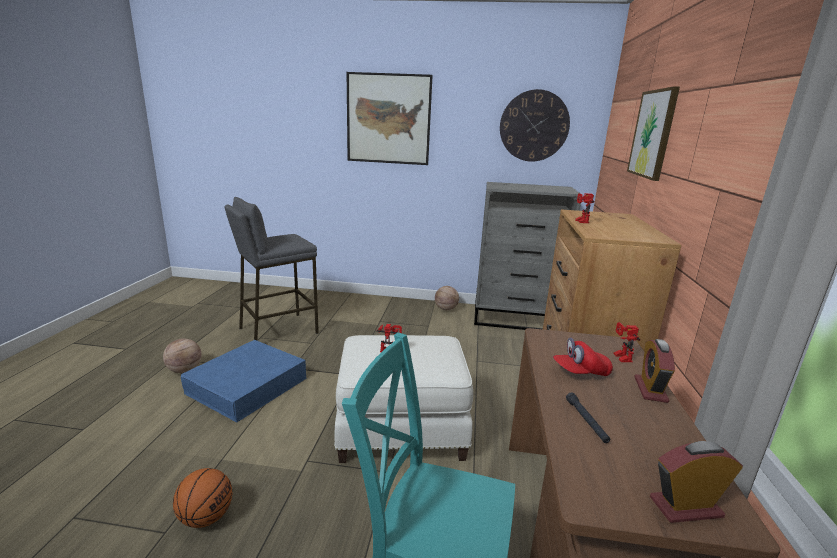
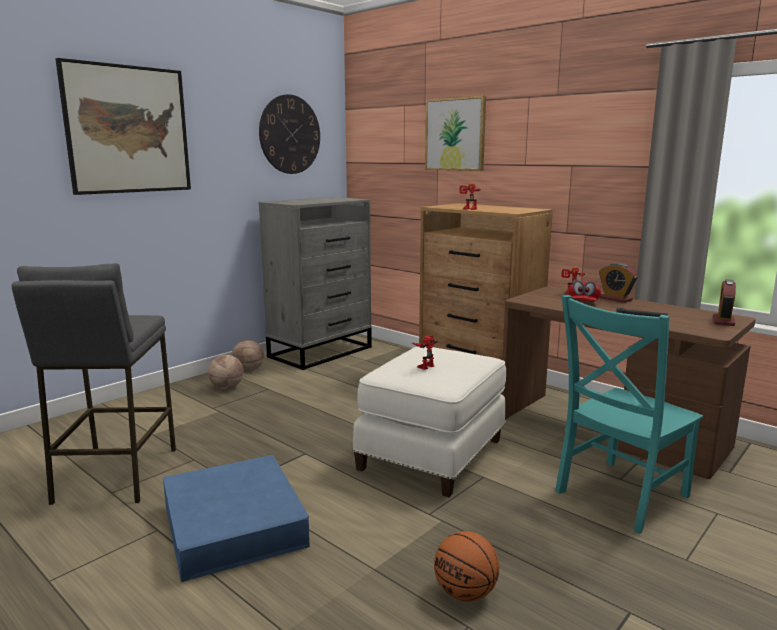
camera: 55 degrees left, 5 degrees down
basketball [163,339,202,373] -> basketball moved to [208,355,244,389]

